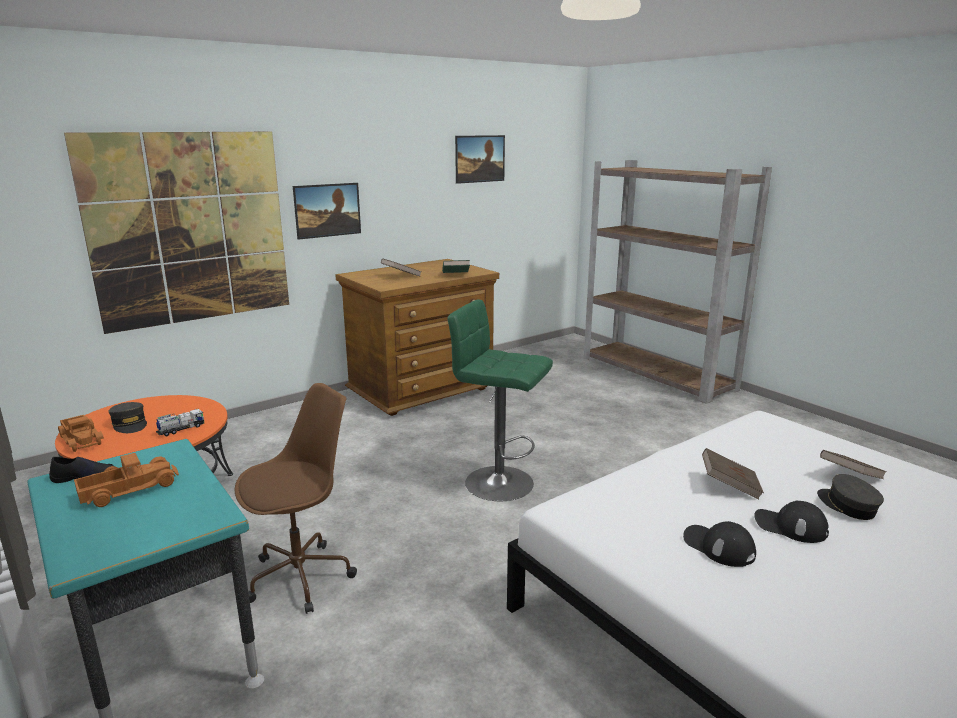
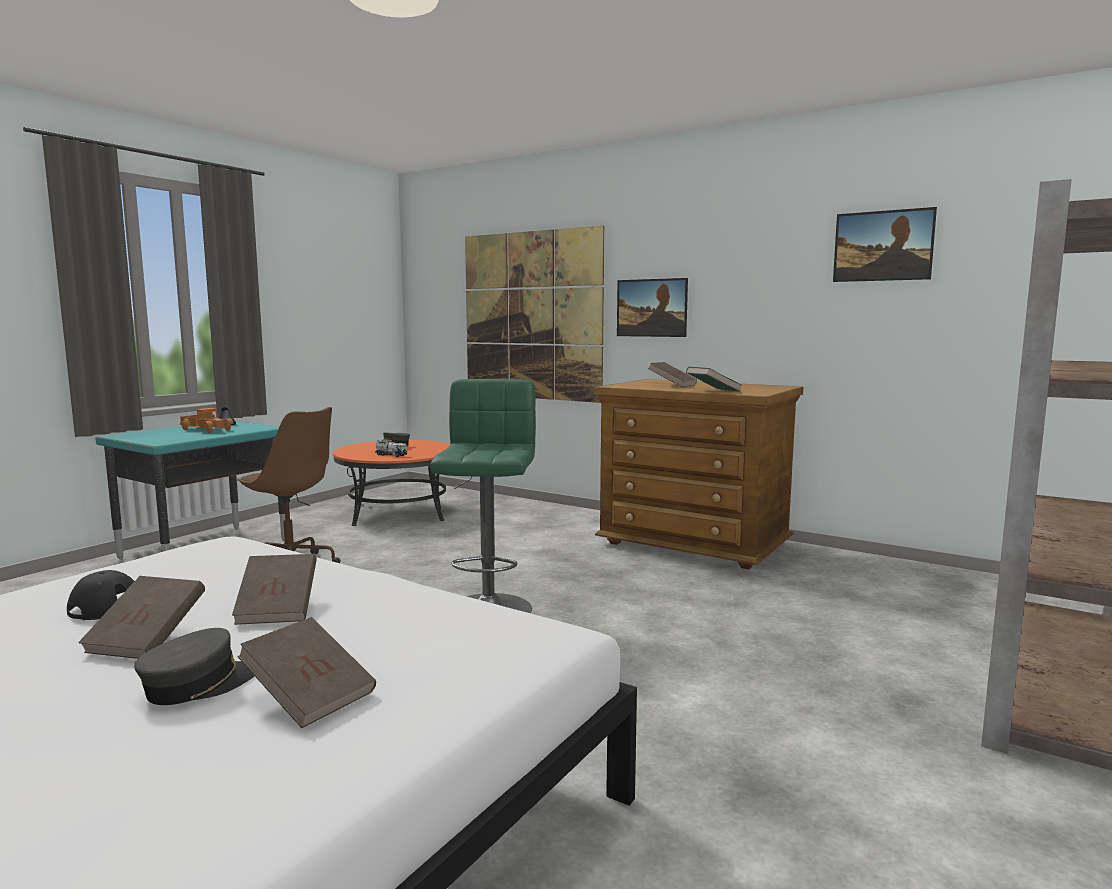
camera: 70 degrees right, 10 degrees down
toy truck [58,415,104,452] -> none
black cap [754,501,829,543] -> brown book [78,576,205,659]

